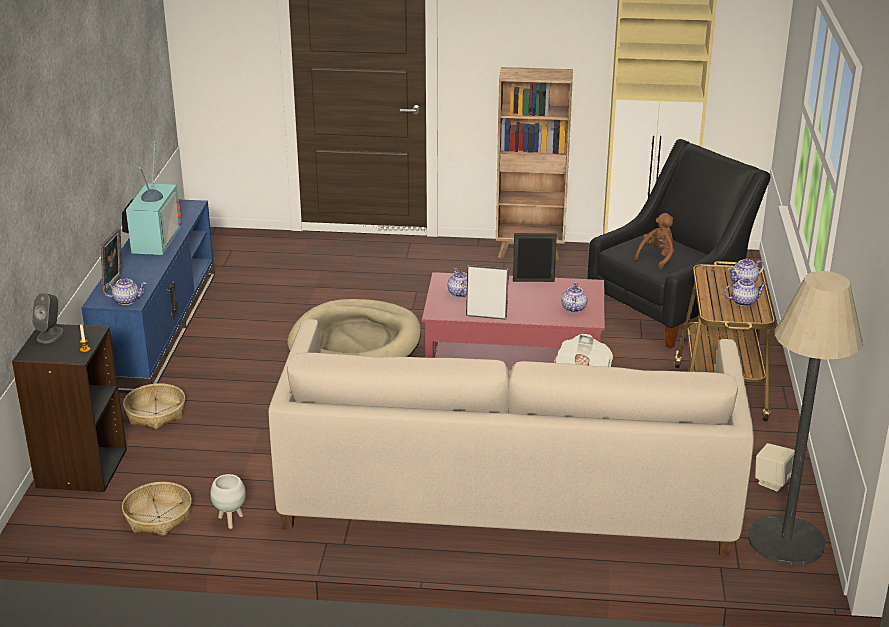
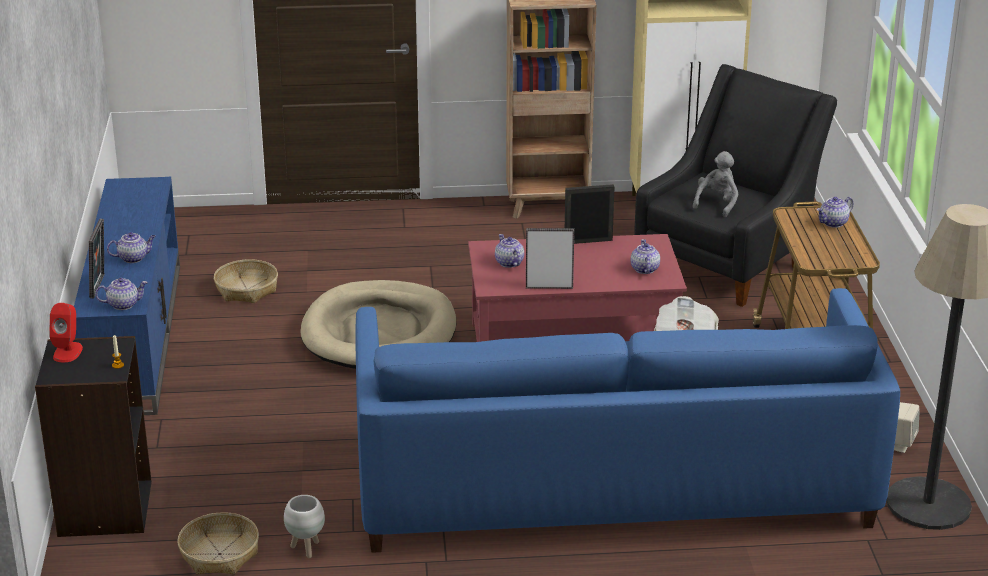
camera: 10 degrees left, 0 degrees up
grey speaker [32,293,64,343] -> red speaker [49,303,83,362]
television [122,141,182,255] -> none
basket [123,383,185,429] -> basket moved to [214,259,278,303]
beige sofa [268,319,754,557] -> blue sofa [355,288,900,553]
brown plush toy [634,213,674,270] -> grey plush toy [692,151,739,217]
teapot [724,278,767,306] -> teapot moved to [107,232,156,263]

